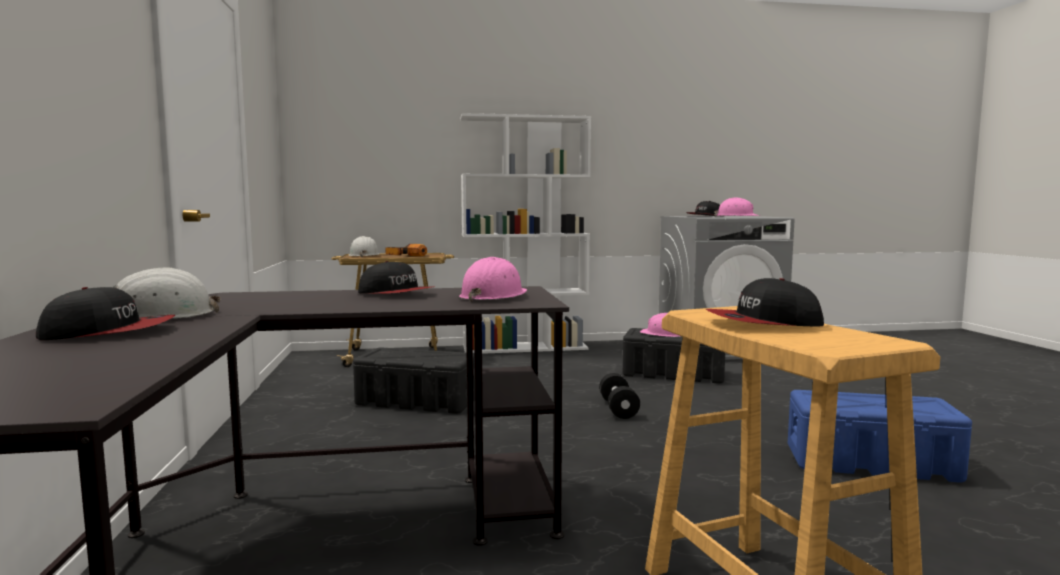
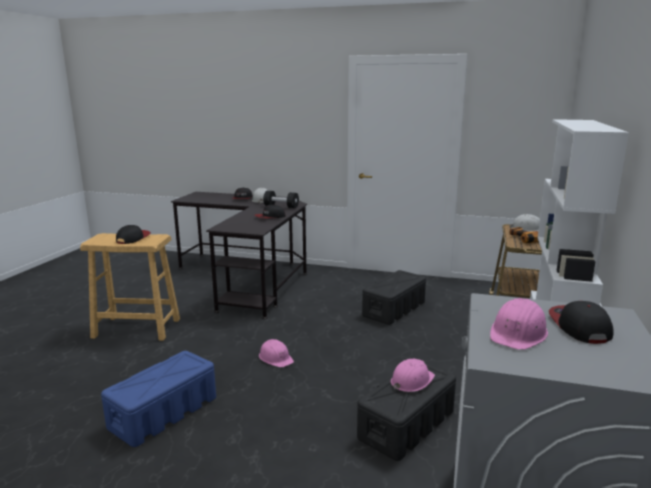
camera: 115 degrees right, 10 degrees up
pink hard hat [459,257,527,302] -> pink hard hat moved to [259,339,294,367]
black dumbbell [599,373,640,419] -> black dumbbell moved to [263,191,299,208]

